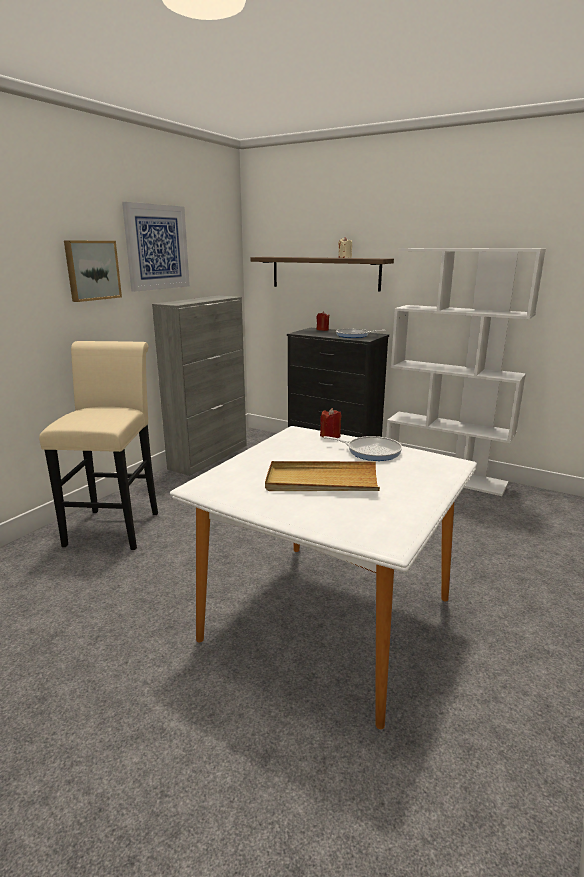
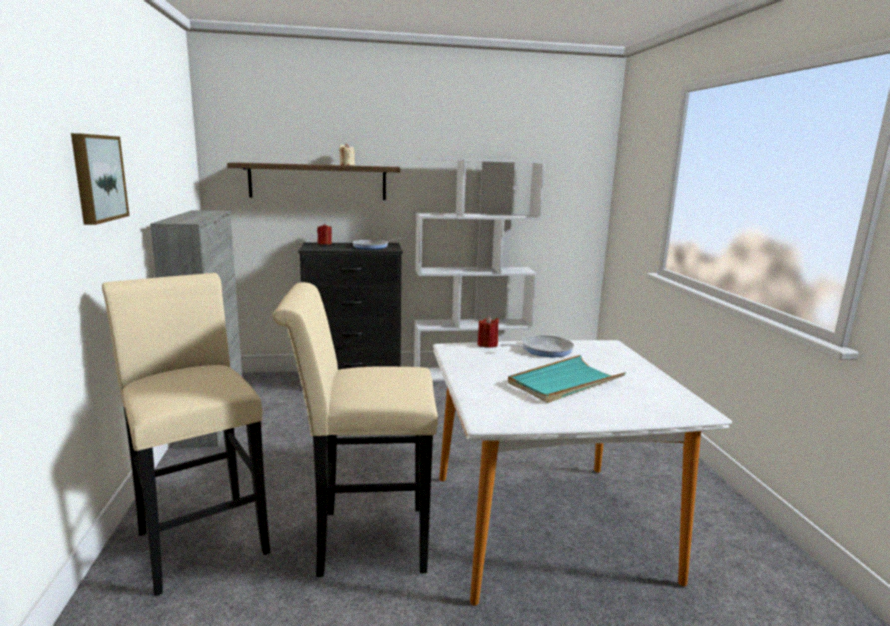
camera: 40 degrees left, 5 degrees down
picture [122,202,190,292] -> none
beige tray [265,461,380,491] -> turquoise tray [508,355,626,403]
none -> beige stool [272,282,438,577]

